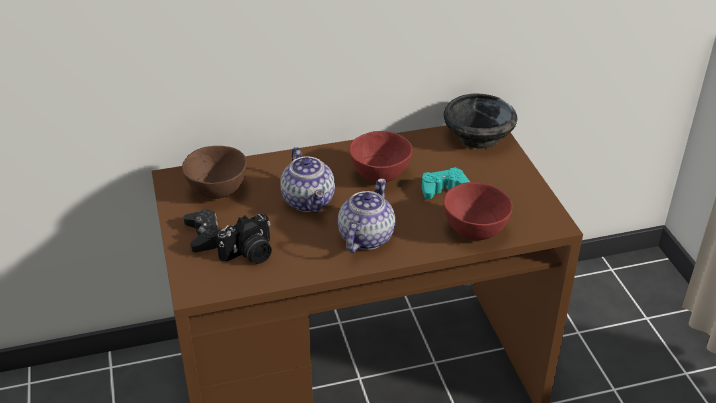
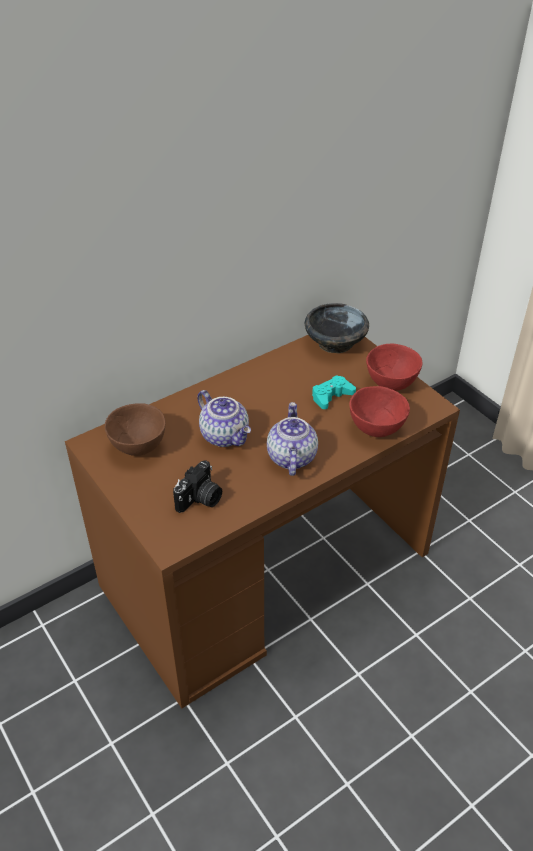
camera: 20 degrees left, 5 degrees up
black game controller [183,209,220,252] -> none
red bowl [349,131,412,182] -> red bowl moved to [366,344,423,391]

